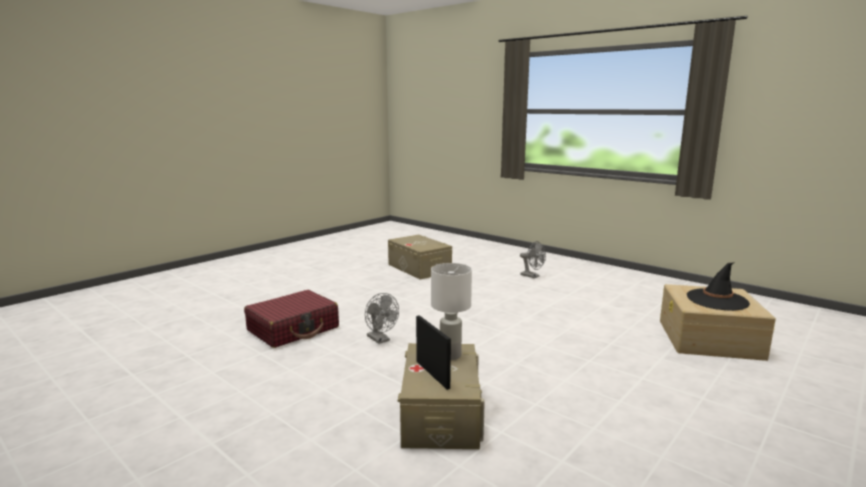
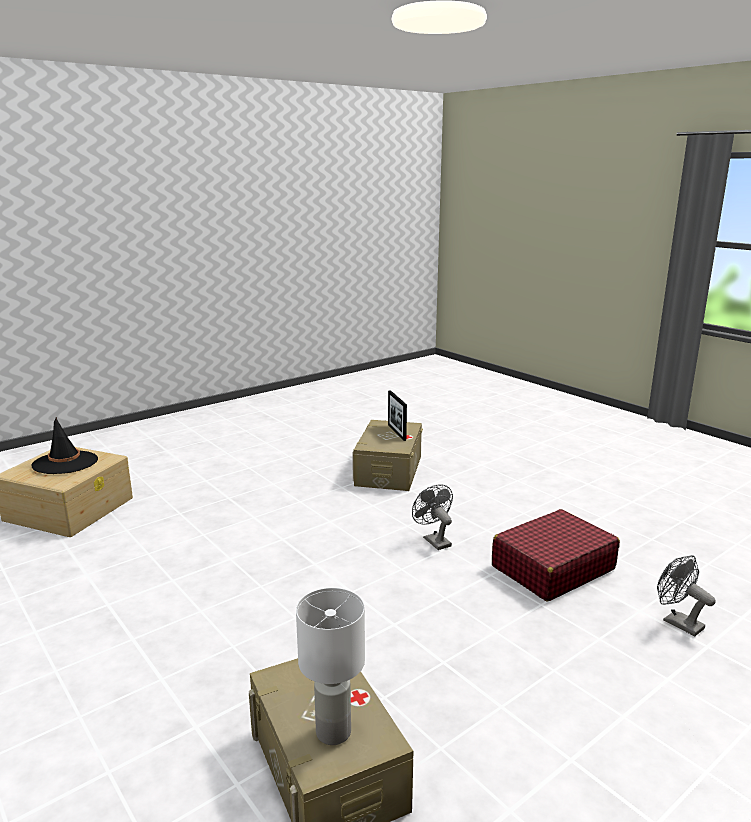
camera: 170 degrees left, 5 degrees up
white table lamp [431,263,472,360] -> white table lamp moved to [296,588,365,745]
grey fan [520,241,546,278] -> grey fan moved to [657,555,716,636]

